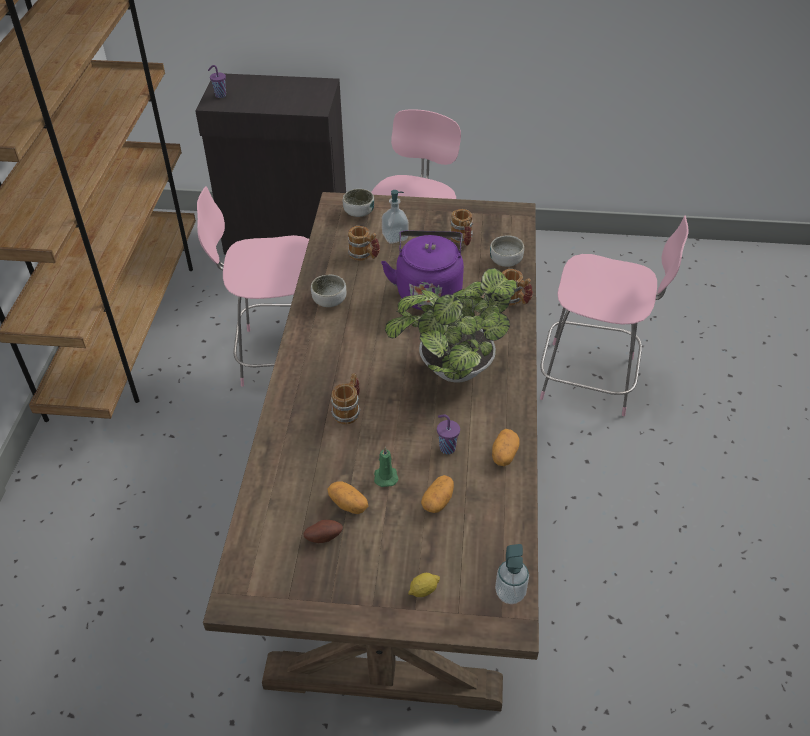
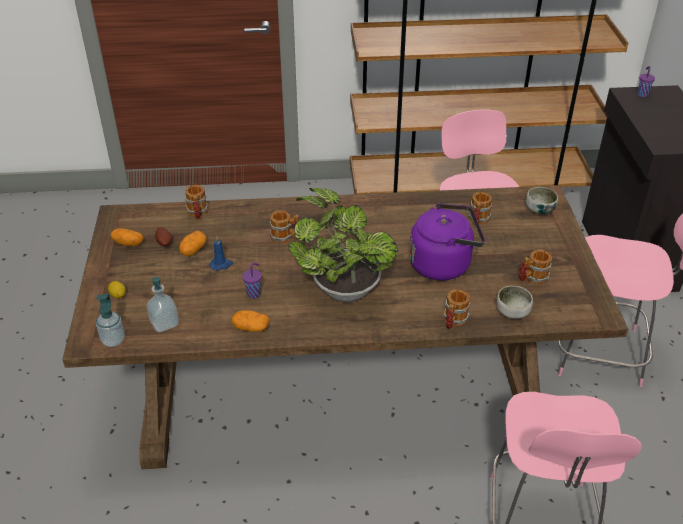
camera: 80 degrees right, 5 degrees down
bowl [311,274,347,307] -> none
green candle [374,447,399,487] -> blue candle [210,237,233,271]
soap dispenser [382,190,408,244] -> soap dispenser moved to [147,277,179,332]
potato [421,475,454,513] -> potato moved to [110,228,144,246]
none -> mug [185,185,208,220]

